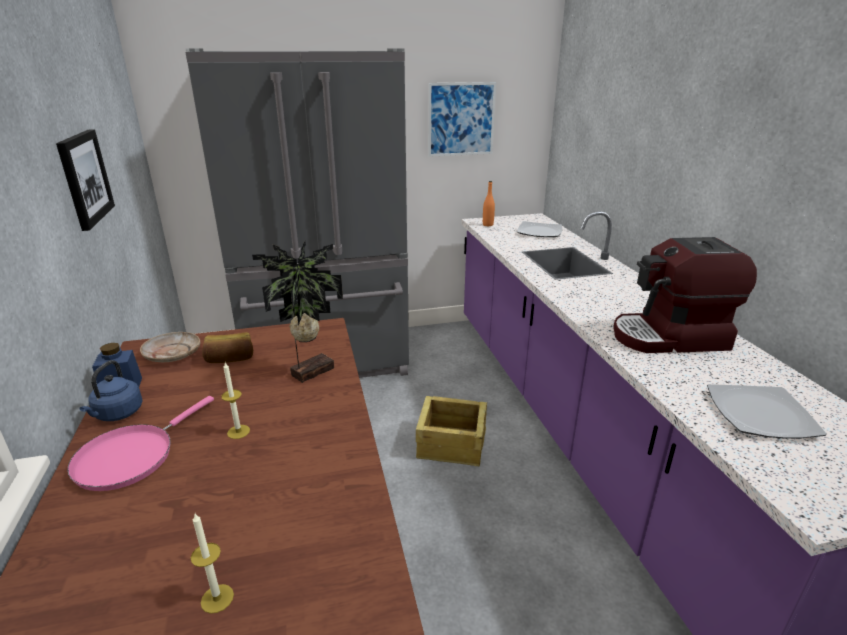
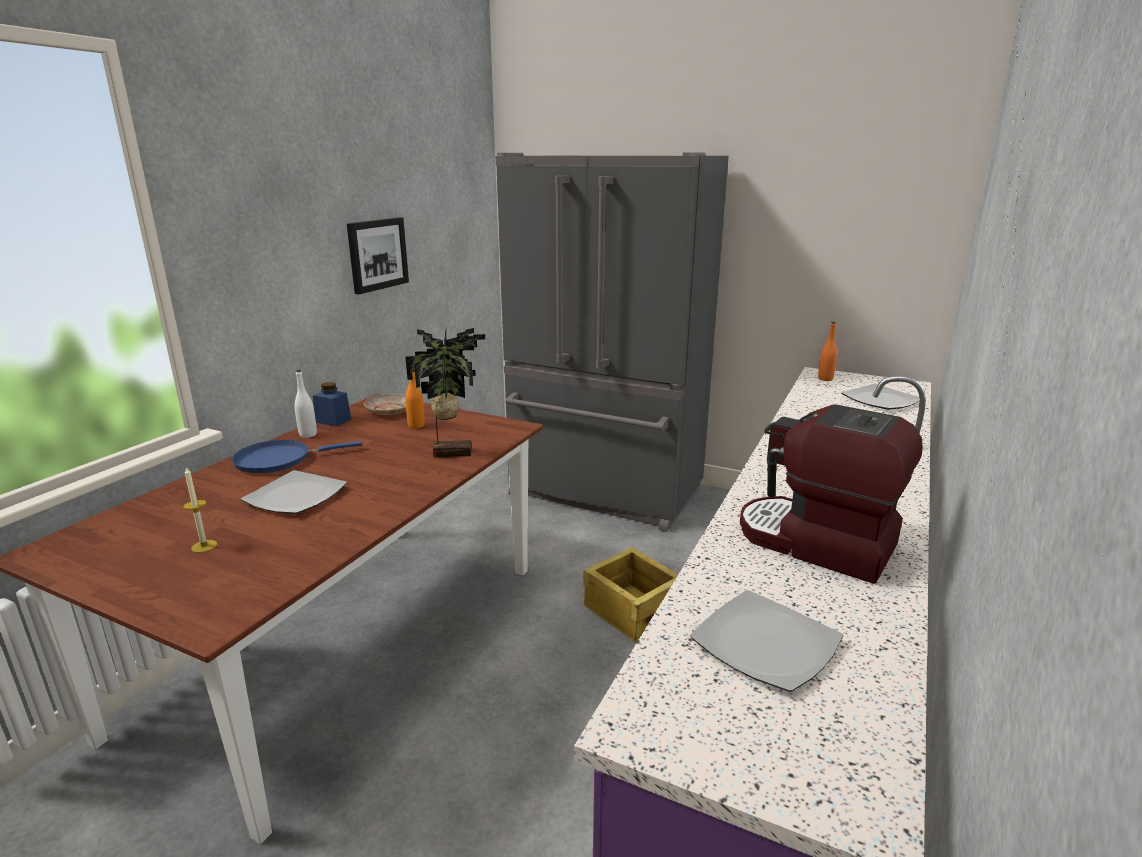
camera: 40 degrees right, 5 degrees down
pink frying pan [67,396,214,491] -> blue frying pan [232,440,362,473]
blue kettle [79,360,143,421] -> white bottle [294,370,317,438]
bread [202,332,253,363] -> orange bottle [405,372,425,429]
candle [221,363,250,439] -> none
picture [428,82,496,157] -> none
none -> plate [241,470,347,514]

